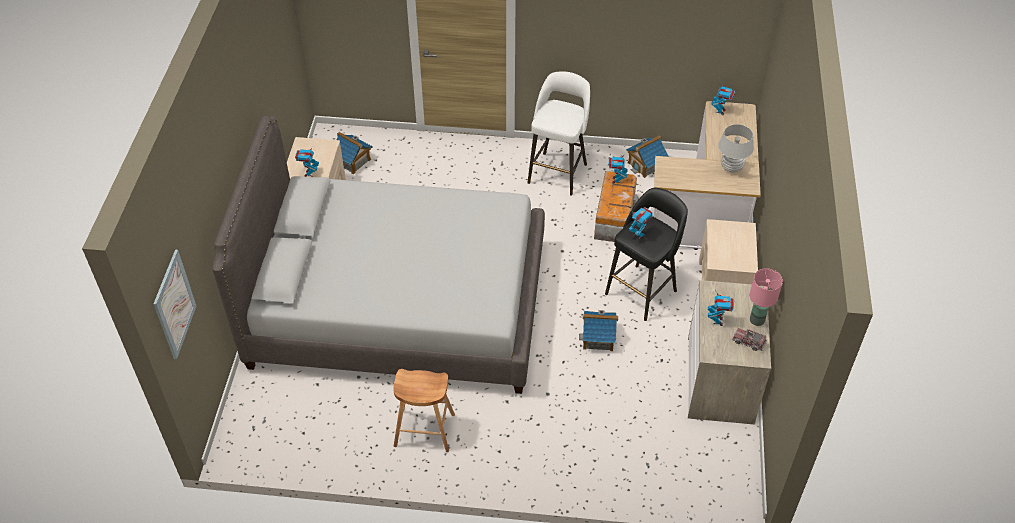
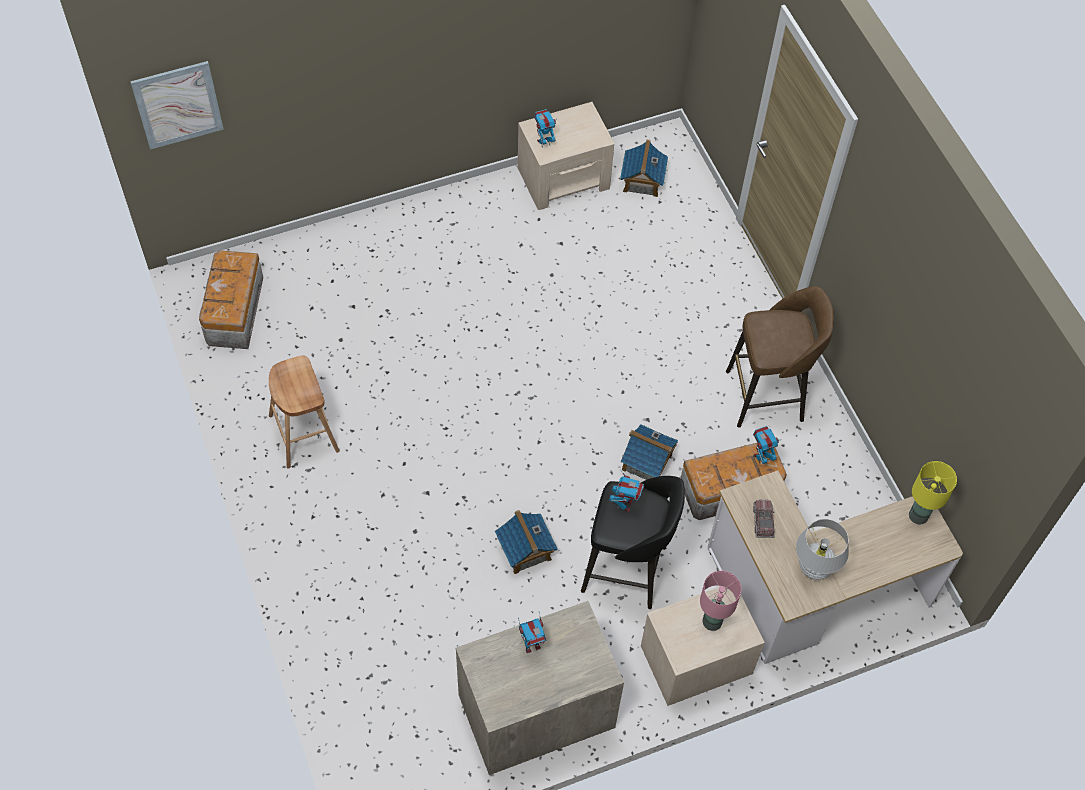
camera: 60 degrees right, 10 degrees up
grey bed [212,116,545,394] -> none
white stool [527,72,590,195] -> brown stool [726,286,834,428]
toy house [626,135,669,178] -> toy house moved to [621,424,678,480]
toy robot [711,83,735,115] -> yellow table lamp [909,461,957,525]
toy truck [732,328,767,351] -> toy truck moved to [753,499,775,538]
pink table lamp [750,268,783,326] -> pink table lamp moved to [700,571,742,631]
none -> storage box [199,250,263,349]

